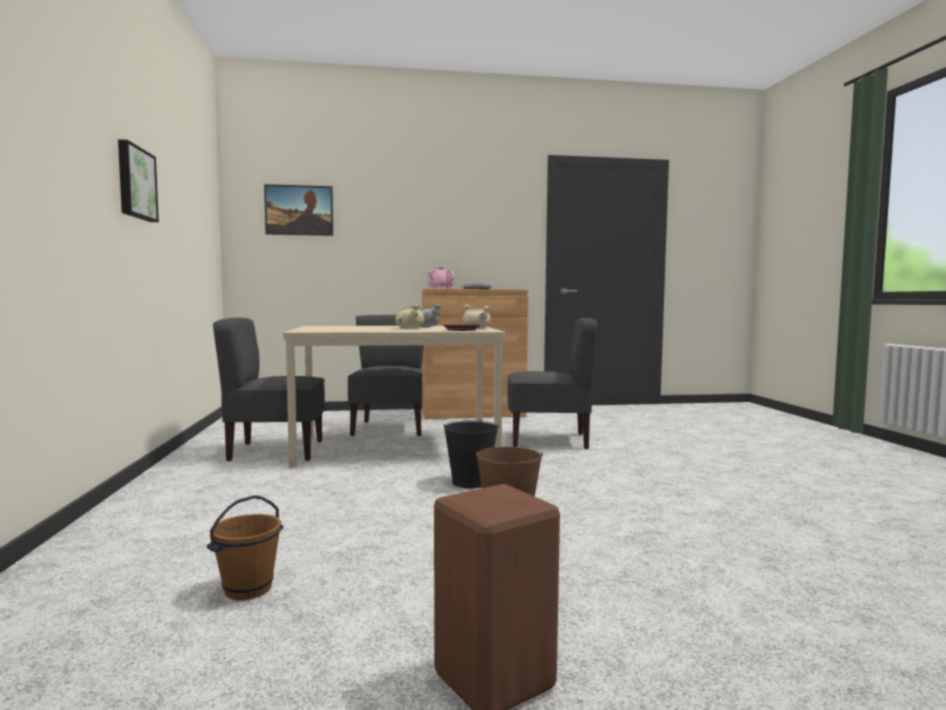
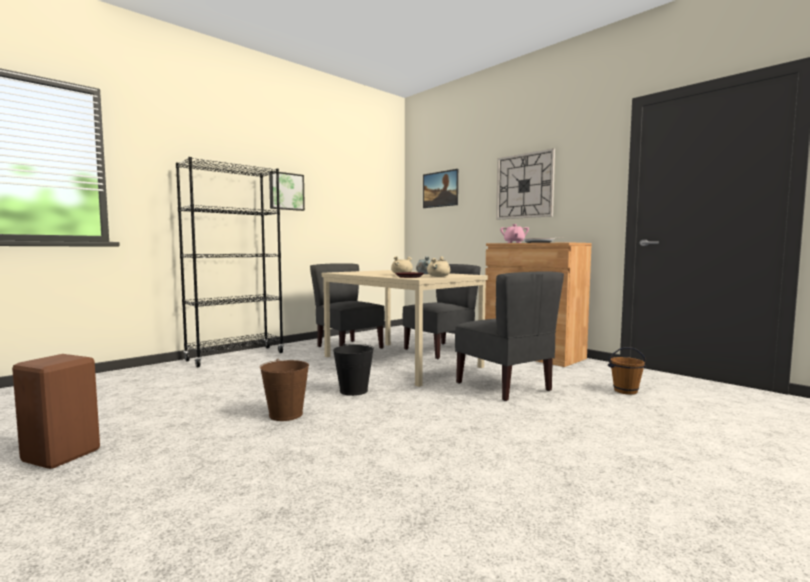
camera: 55 degrees right, 0 degrees up
brown bucket [207,495,283,600] -> brown bucket moved to [608,347,647,395]
none -> black bookcase [176,157,284,367]
none -> wall clock [496,148,555,220]

